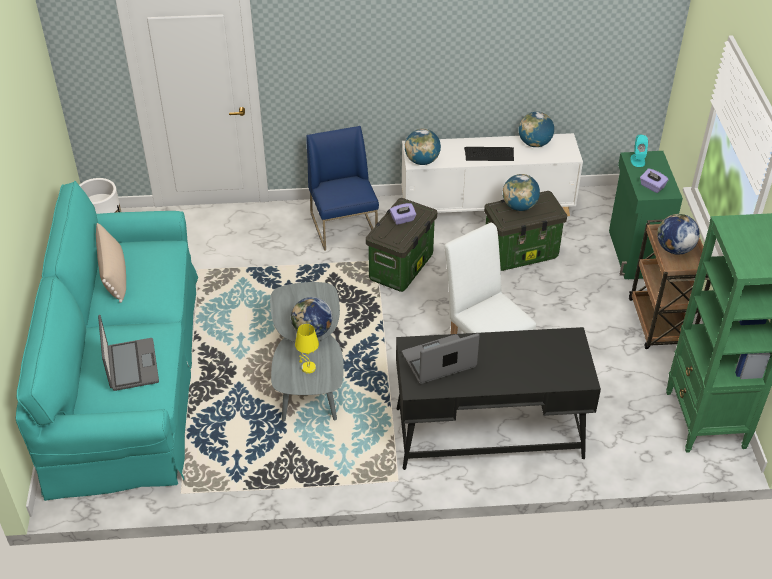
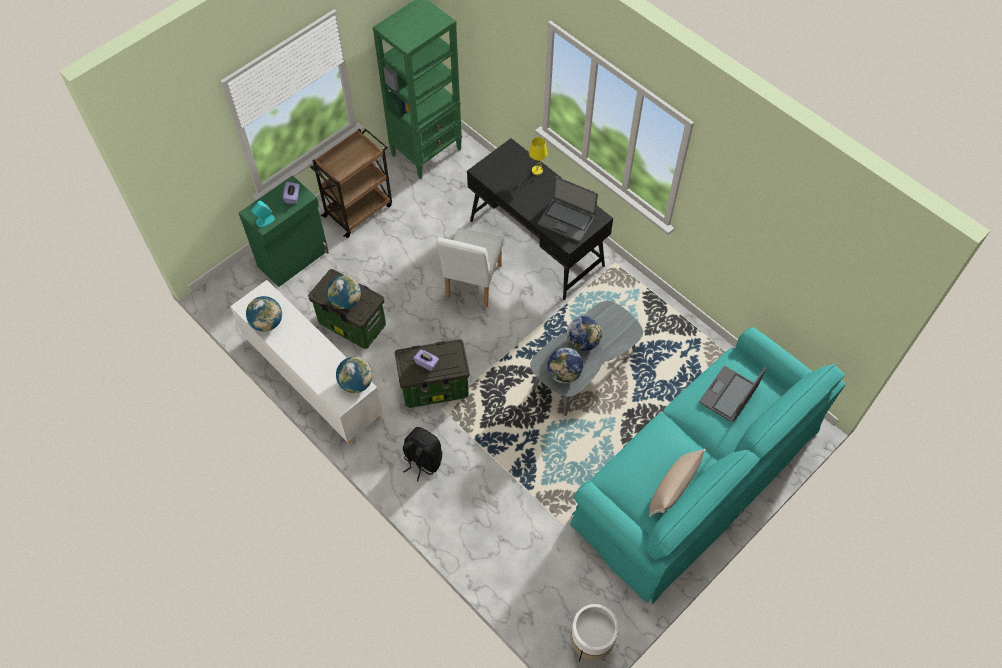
camera: 130 degrees left, 15 degrees up
yellow table lamp [295,324,319,374] -> yellow table lamp moved to [529,137,548,175]
blue chair [306,126,379,251] -> black backpack [403,427,442,481]
keyboard [464,147,514,161] -> none
globe [657,214,700,255] -> globe moved to [547,348,583,383]

